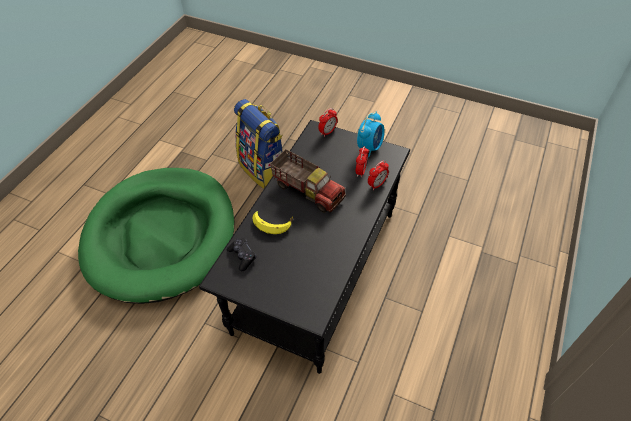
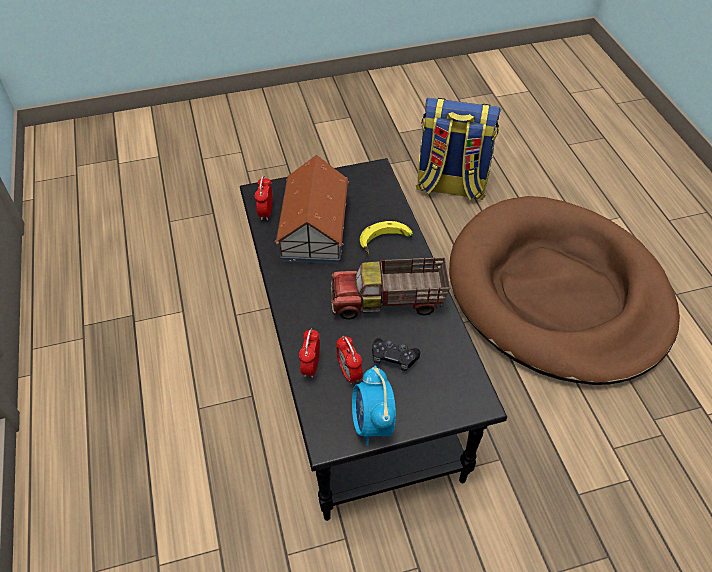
camera: 140 degrees right, 0 degrees up
green dog bed [78,168,235,304] -> brown dog bed [449,196,680,385]
black game controller [227,238,256,271] -> black game controller moved to [372,338,420,371]
backpack [234,99,282,189] -> backpack moved to [416,98,501,201]
alarm clock [318,108,337,137] -> alarm clock moved to [254,176,273,220]
none -> toy house [275,155,349,264]

